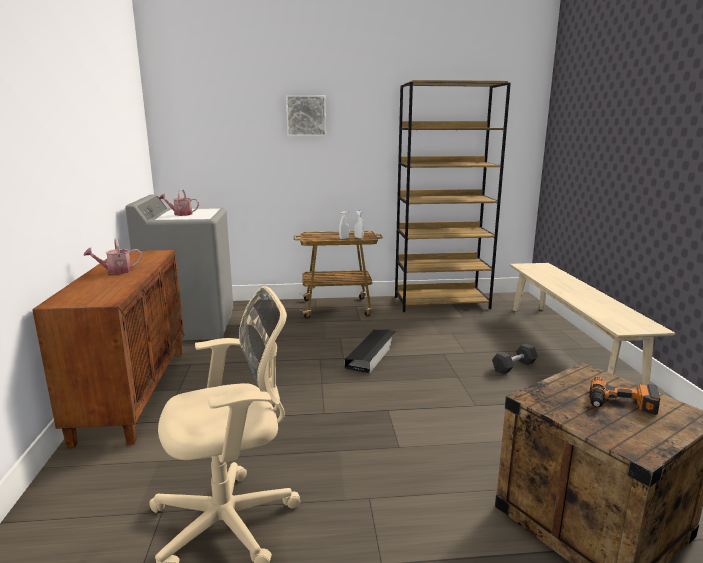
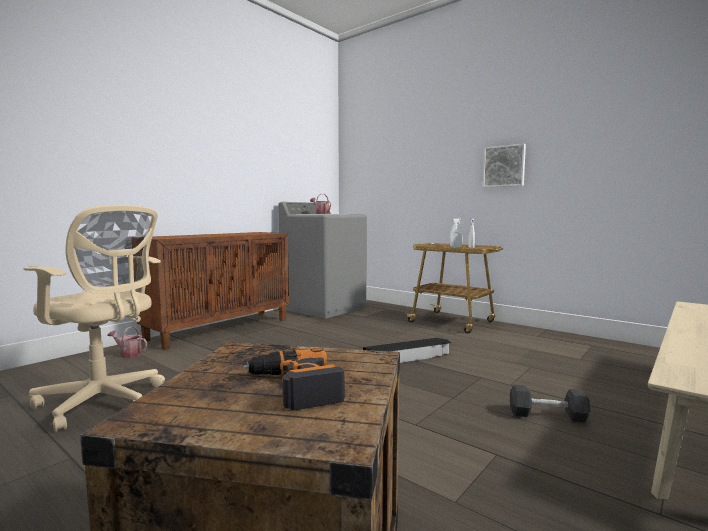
camera: 45 degrees right, 10 degrees down
watering can [83,239,142,274] -> watering can moved to [107,326,147,358]
picture [286,95,326,136] -> picture moved to [483,143,526,187]
brown bookcase [395,80,511,312] -> none

